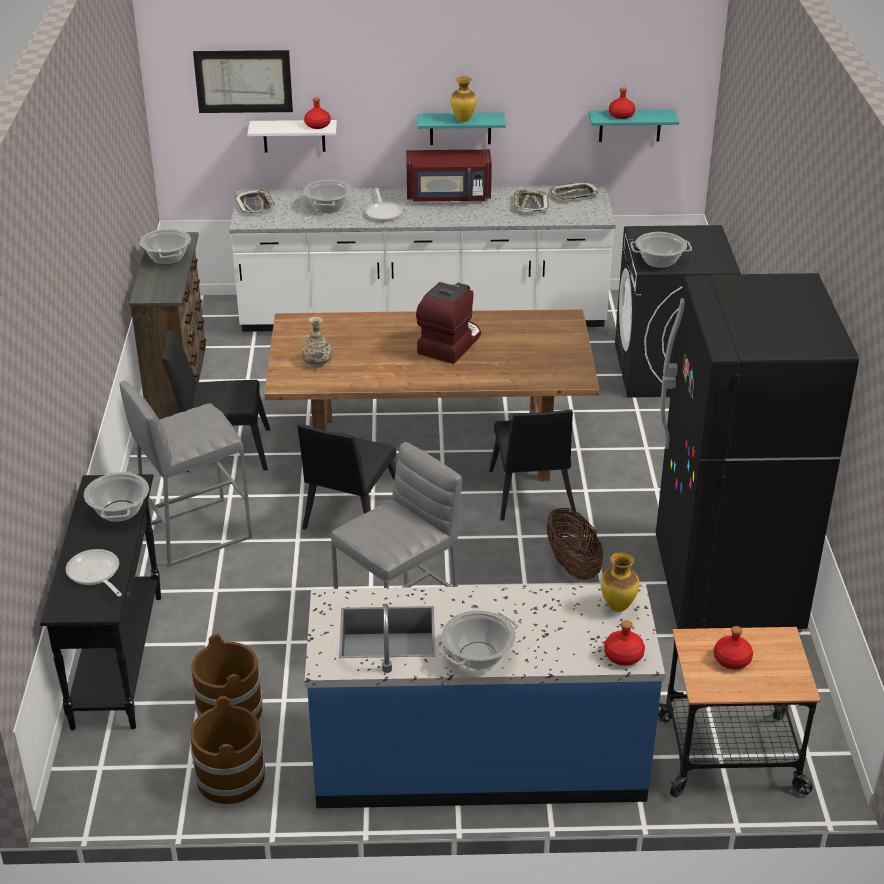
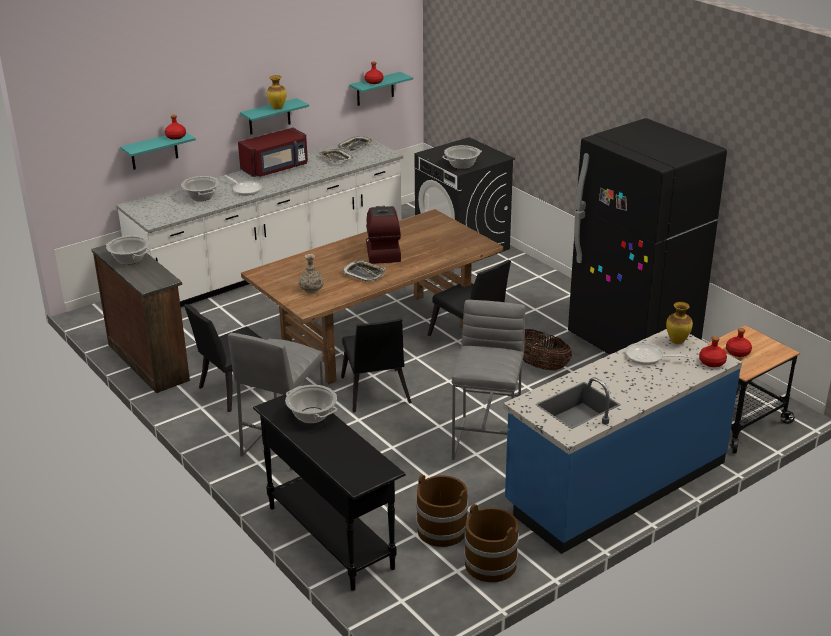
camera: 35 degrees left, 5 degrees down
frying pan [66,549,122,597] -> frying pan moved to [625,343,690,365]
picture [193,50,293,113] -> none
tray [234,189,276,214] -> tray moved to [342,260,386,282]
white shelf [247,120,337,153] -> turquoise shelf [120,132,196,170]
cooking pot [439,610,518,670] -> none

